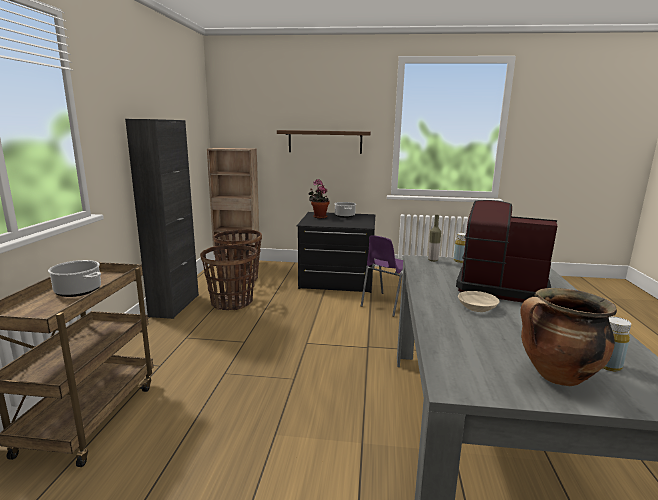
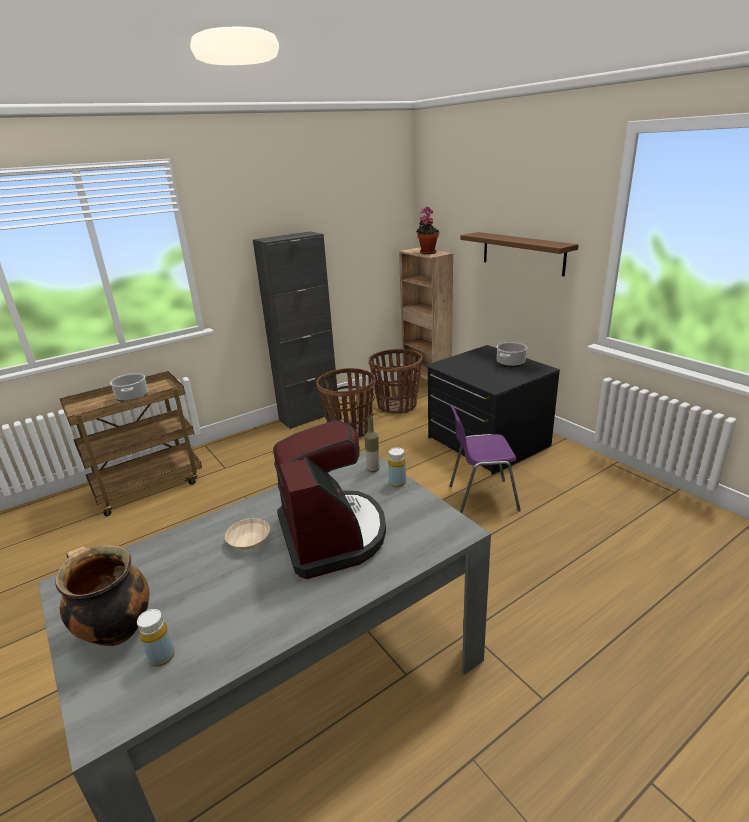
camera: 50 degrees right, 10 degrees up
potted plant [309,179,330,219] -> potted plant moved to [416,207,439,254]

